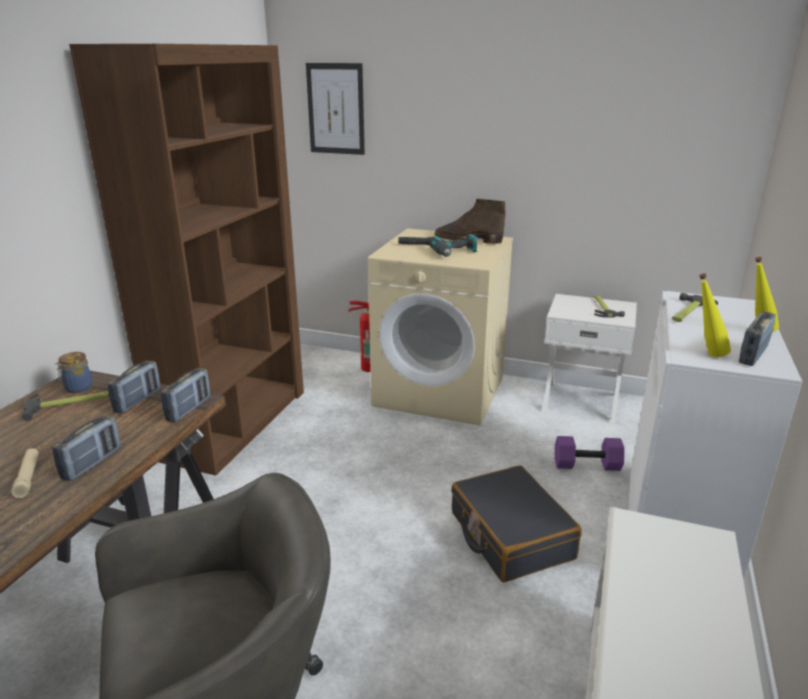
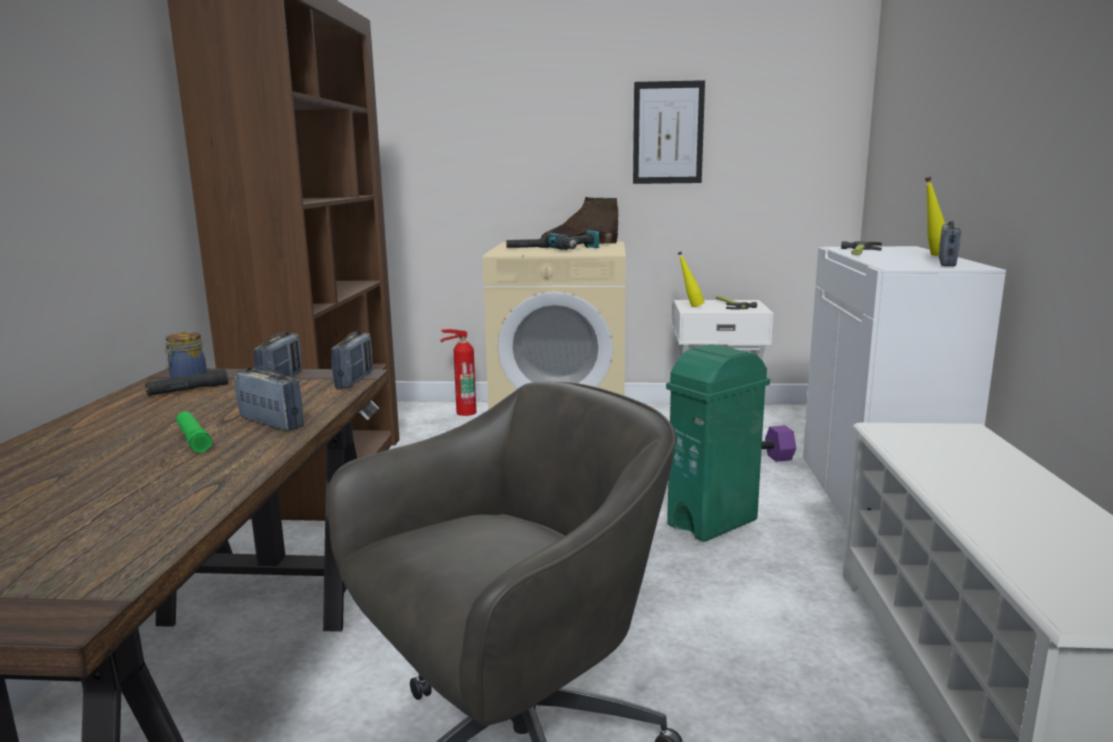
camera: 15 degrees left, 10 degrees down
beige flashlight [11,448,39,498] -> green flashlight [176,411,212,453]
hammer [22,391,109,421] -> black flashlight [145,369,228,396]
radio [52,415,121,481] -> radio turned 60 degrees counterclockwise [234,366,304,431]
picture [306,63,365,155] -> picture moved to [633,80,705,184]
black suitcase [451,465,582,583] -> green trash can [666,344,770,542]
yellow bottle [699,274,731,357] -> yellow bottle moved to [678,251,704,307]

